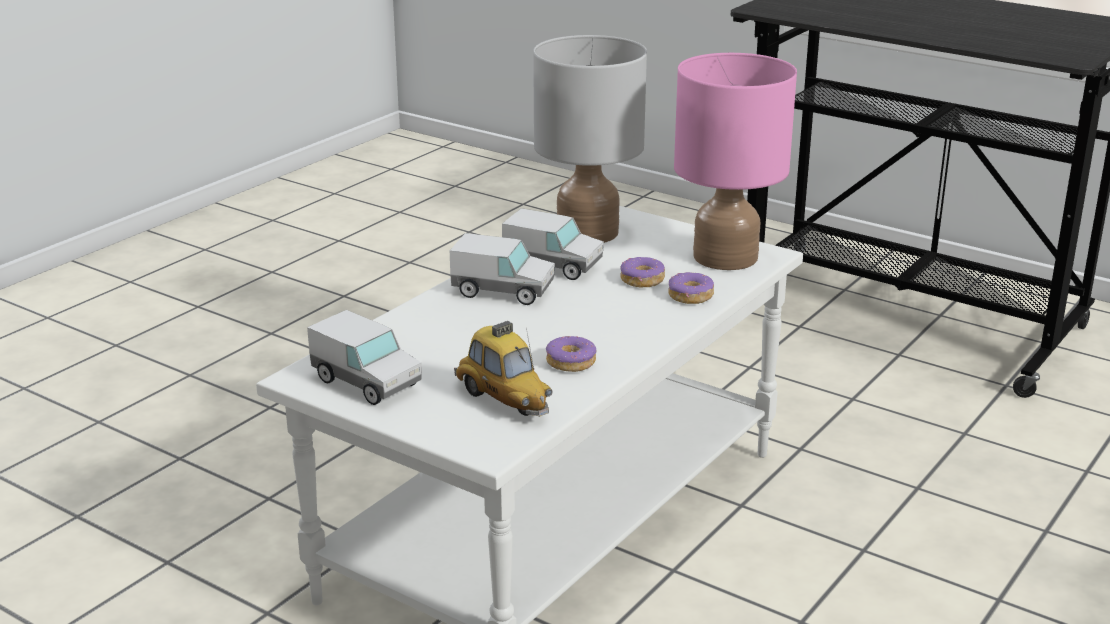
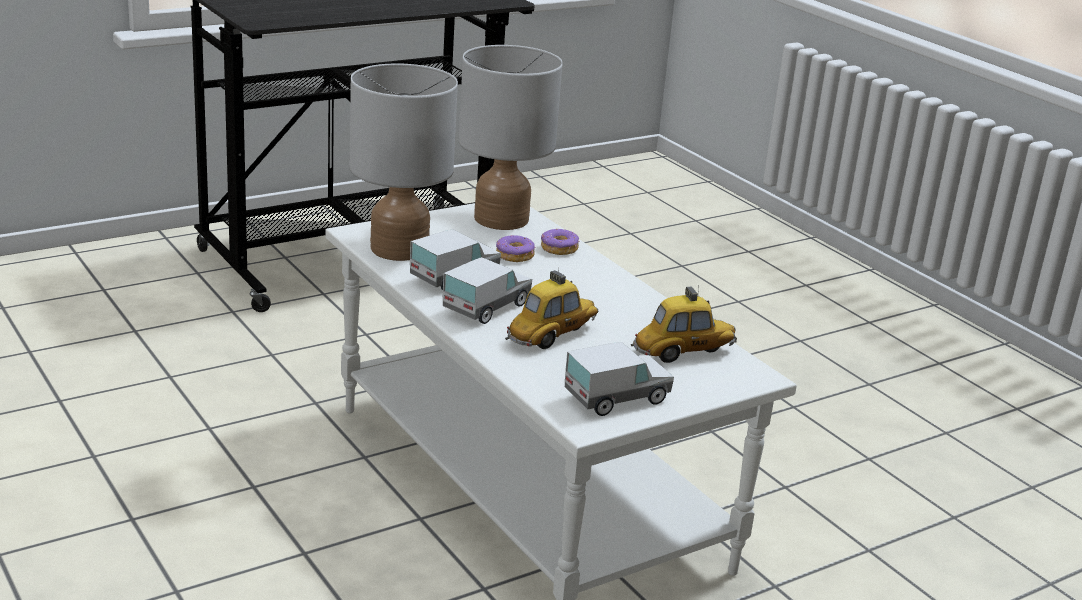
camera: 70 degrees left, 0 degrees up
donut [546,336,596,372] -> none
pink table lamp [674,53,797,270] -> grey table lamp [459,45,563,230]
none -> toy car [505,268,598,349]

